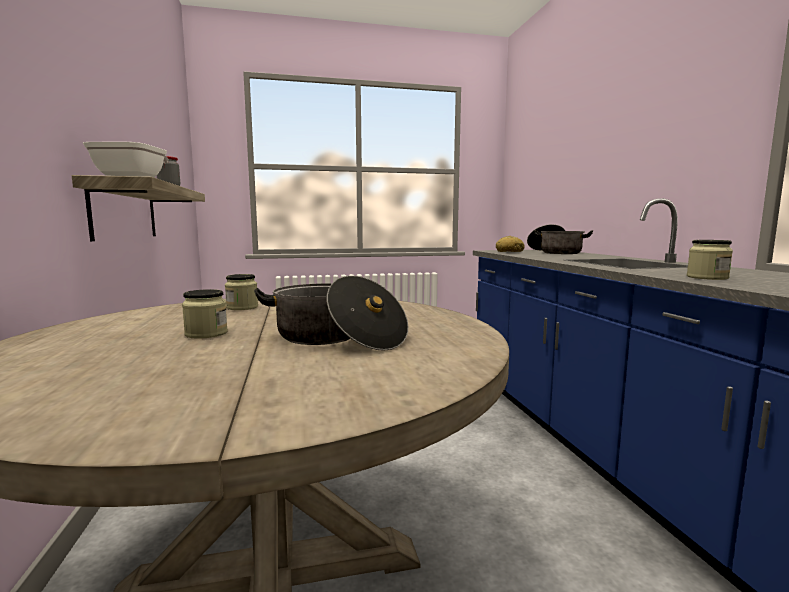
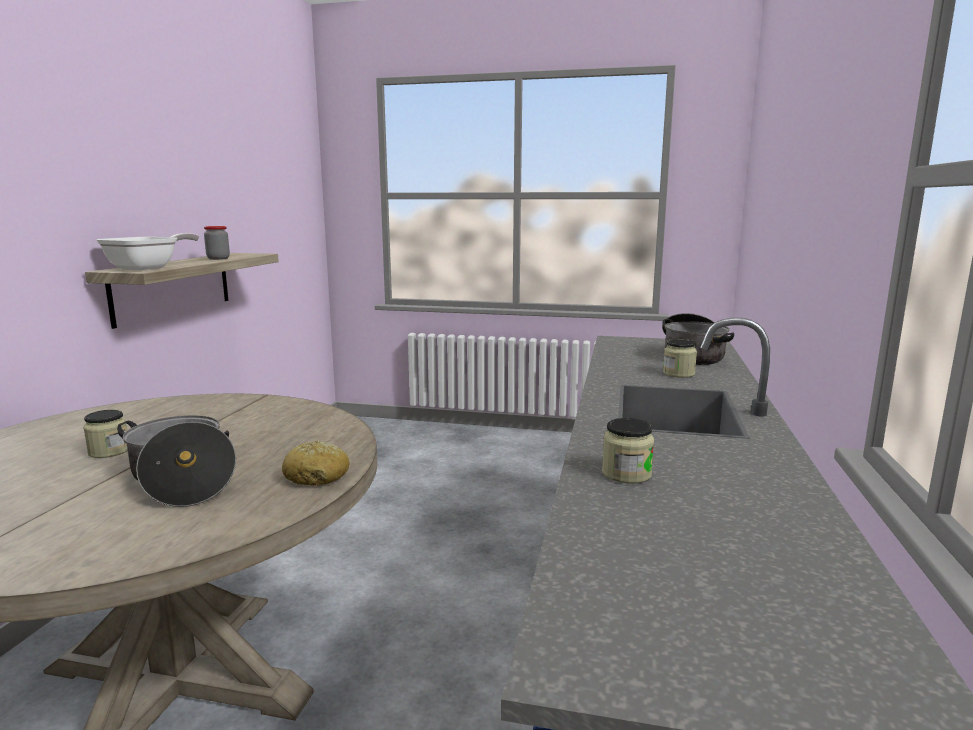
camera: 25 degrees right, 5 degrees up
jar [225,274,258,310] -> jar moved to [663,339,697,378]
bread [496,236,525,252] -> bread moved to [282,440,349,486]

